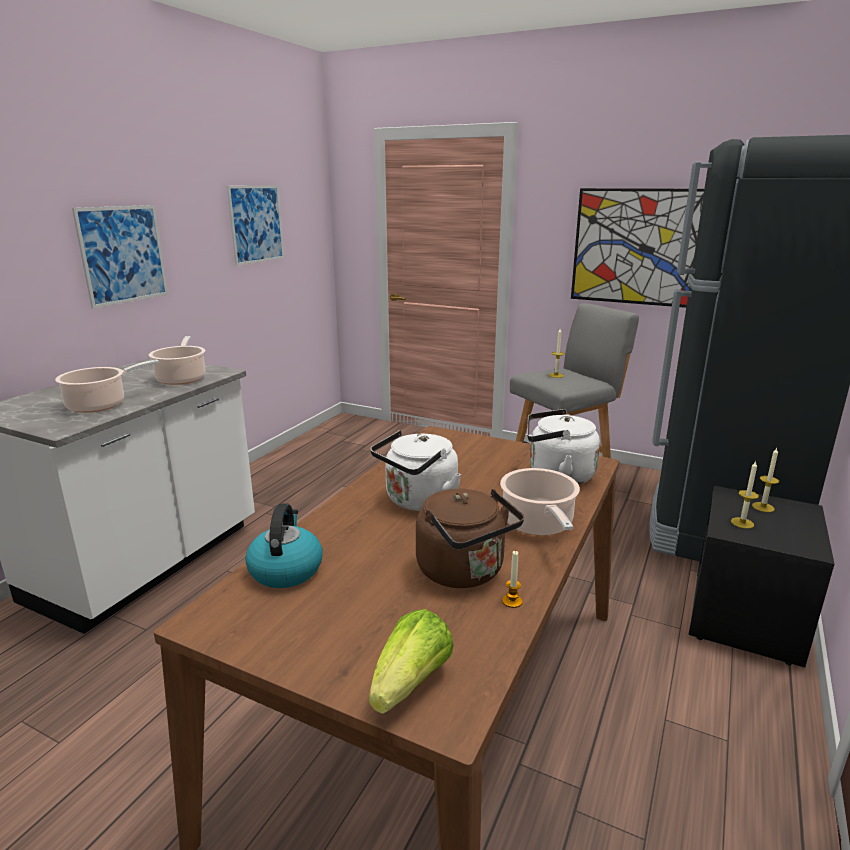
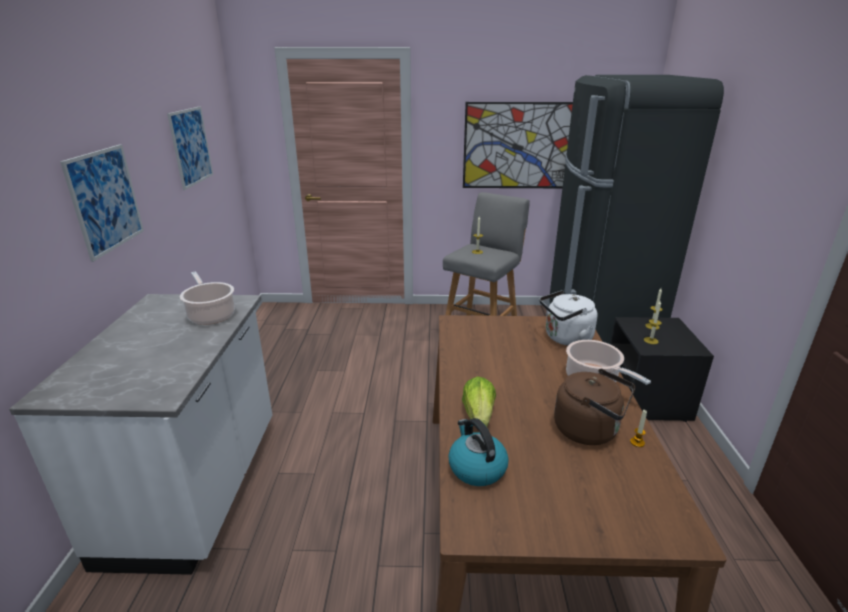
camera: 25 degrees left, 5 degrees up
cooking pot [55,359,159,413] -> none
lettuce [369,609,453,714] -> lettuce moved to [462,376,496,427]
white kettle [370,430,461,511] -> none

